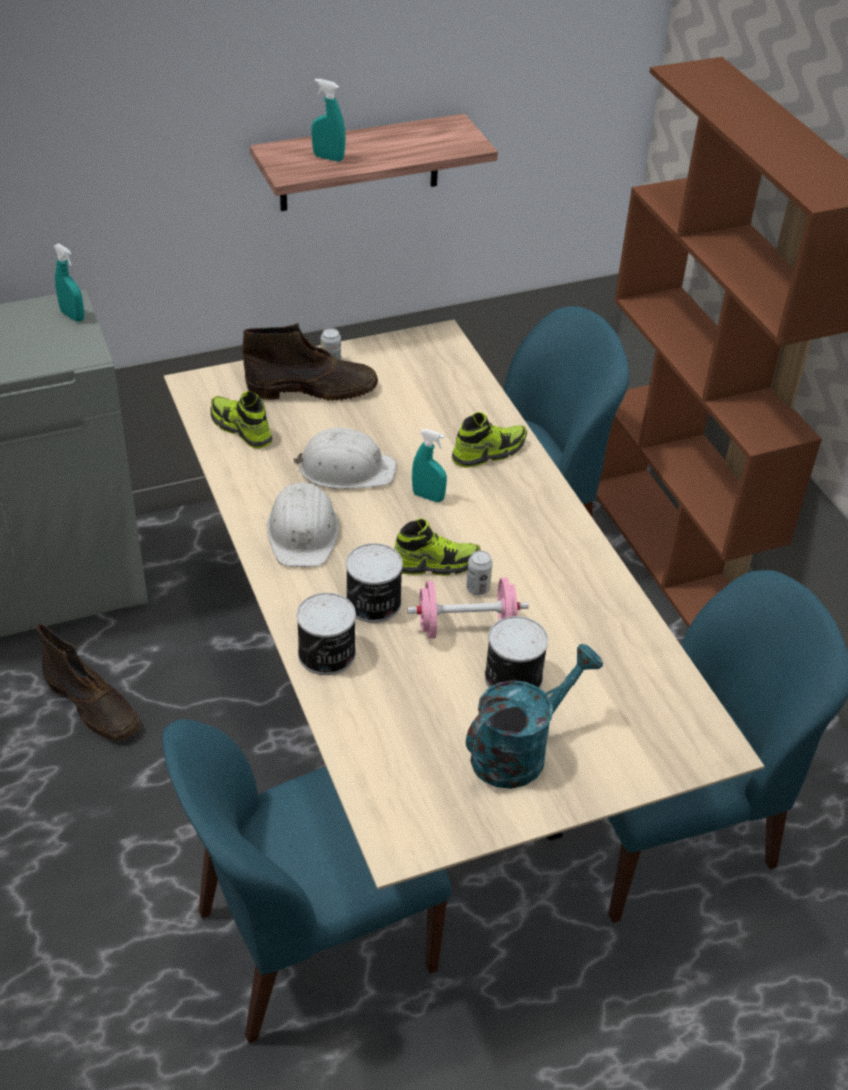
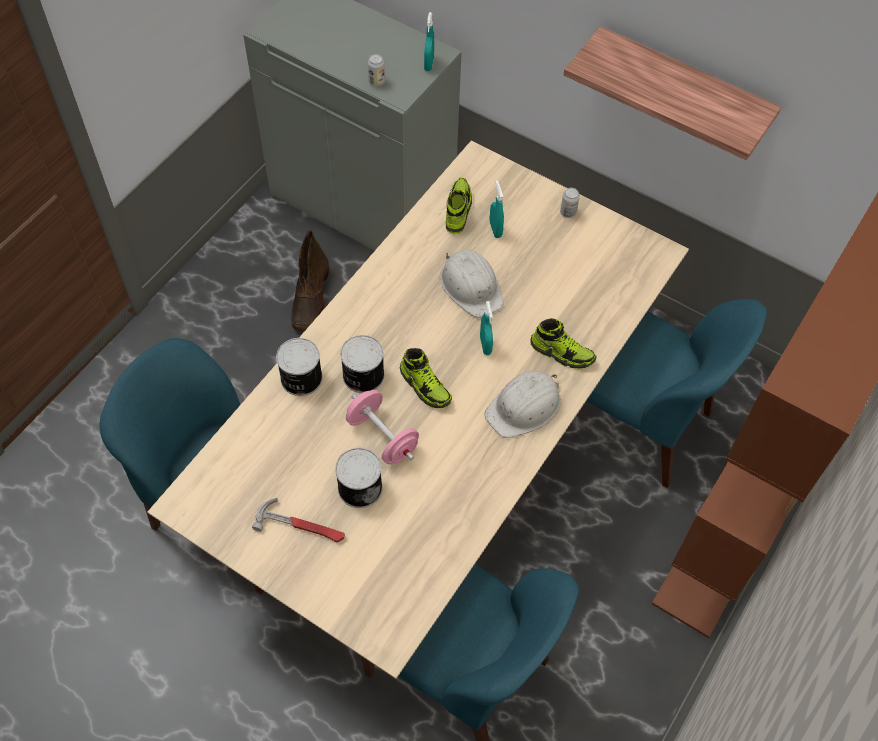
camera: 55 degrees right, 15 degrees up
brown boot [242,323,378,401] -> none
white hard hat [267,482,339,567] -> white hard hat moved to [485,371,561,438]
turquoise spray bottle [311,78,345,162] -> turquoise spray bottle moved to [490,180,504,238]
can [466,551,493,595] -> can moved to [368,54,385,86]
turquoise watering can [466,644,603,789] -> hammer [252,498,345,542]

